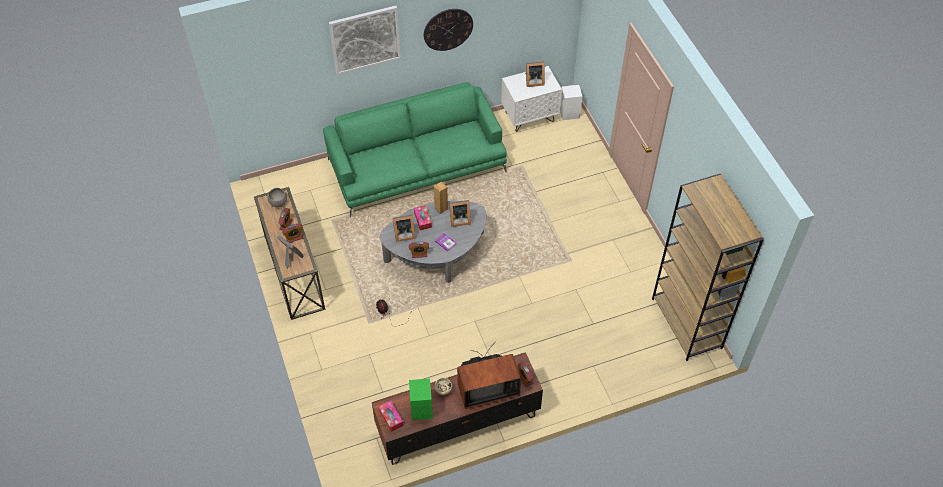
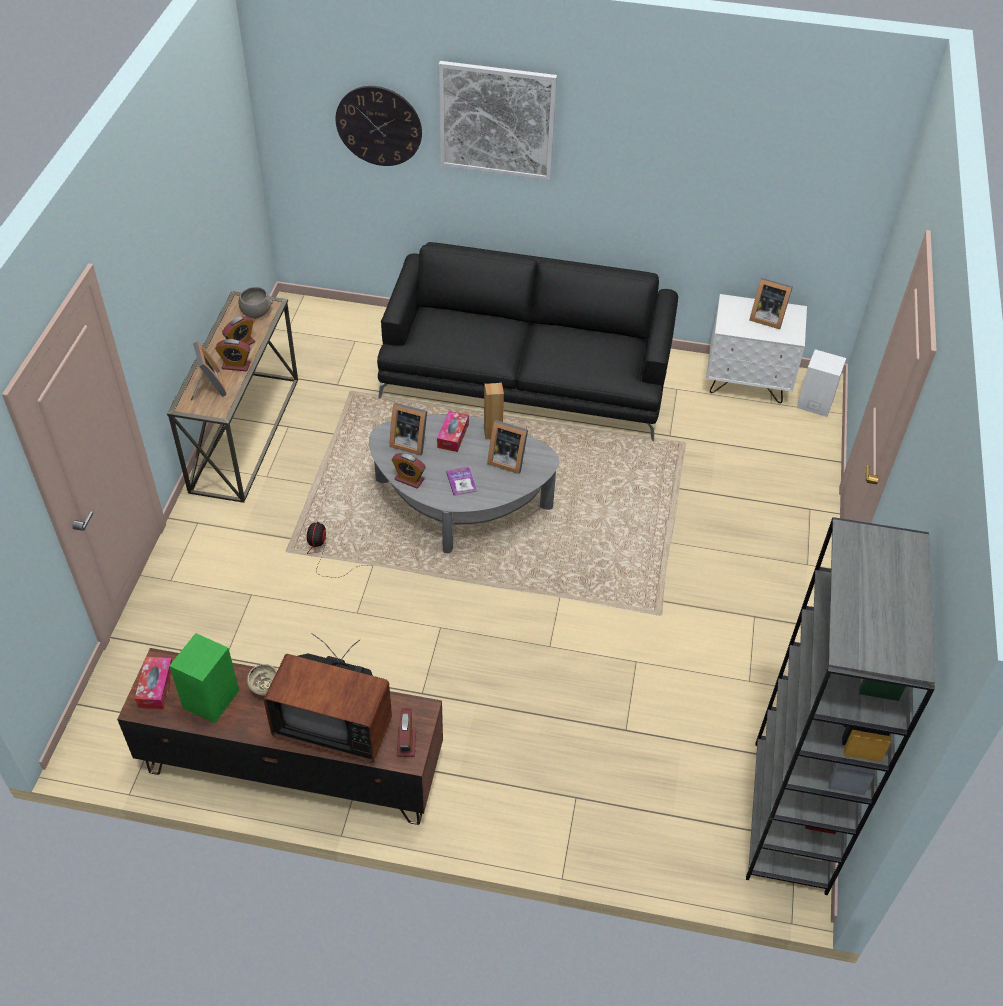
camera: 30 degrees right, 5 degrees down
green sofa [323,82,507,217] -> black sofa [377,242,678,441]
wall clock [424,9,473,51] -> wall clock moved to [336,86,422,166]
brown bookcase [652,174,764,361] -> grey bookcase [746,517,935,895]

